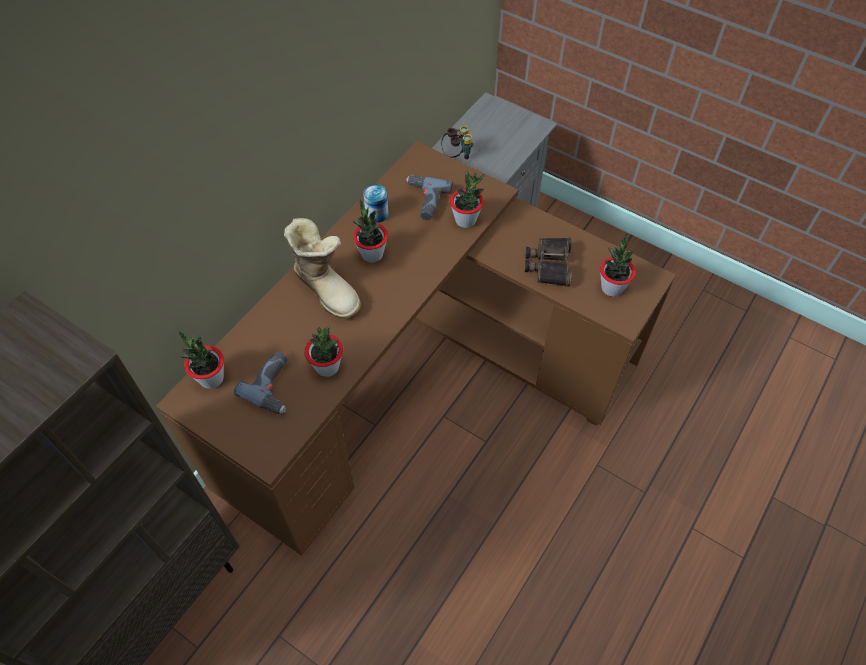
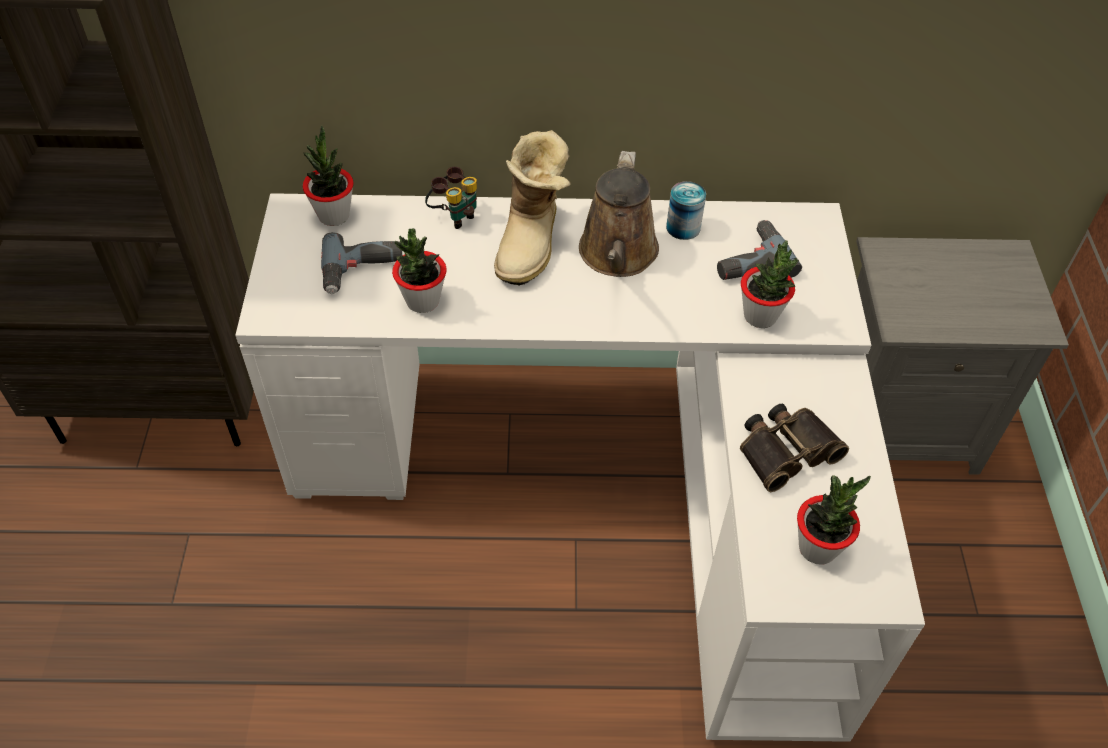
camera: 55 degrees right, 5 degrees down
brown desk [156,141,676,556] -> white desk [235,193,925,742]
potted plant [352,199,388,263] -> brown watering can [579,151,659,277]
binoculars [441,126,473,160] -> binoculars moved to [425,167,477,229]

